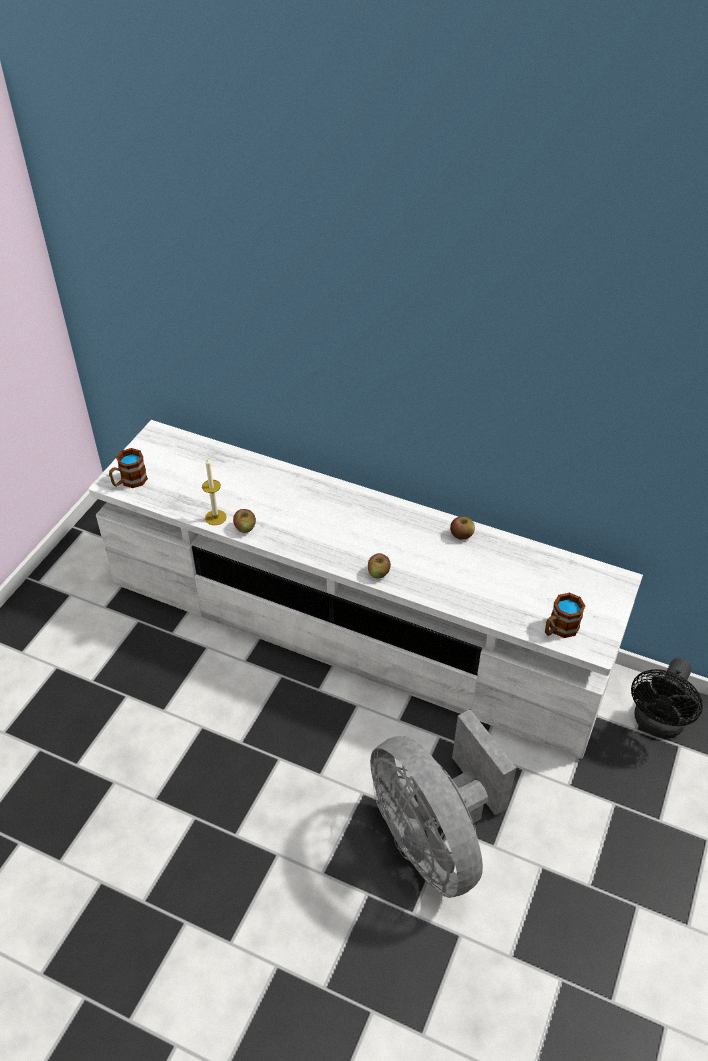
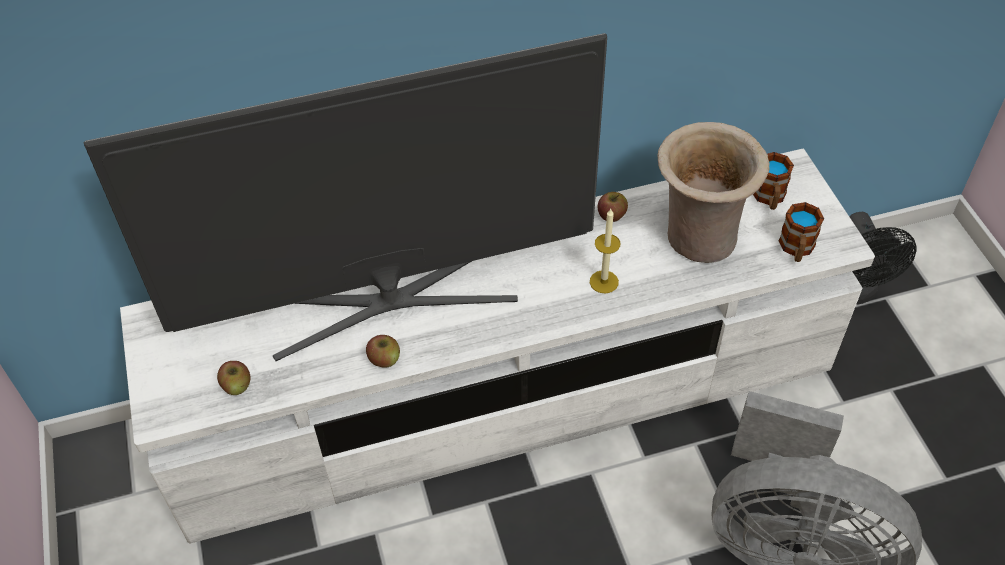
camera: 40 degrees left, 5 degrees up
mug [109,448,148,488] -> mug moved to [753,152,794,210]
candle [202,459,227,525] -> candle moved to [590,209,620,293]
apple [368,553,391,578] -> apple moved to [217,361,250,395]
none -> television [84,33,607,361]
none -> beige vase [657,122,770,263]

